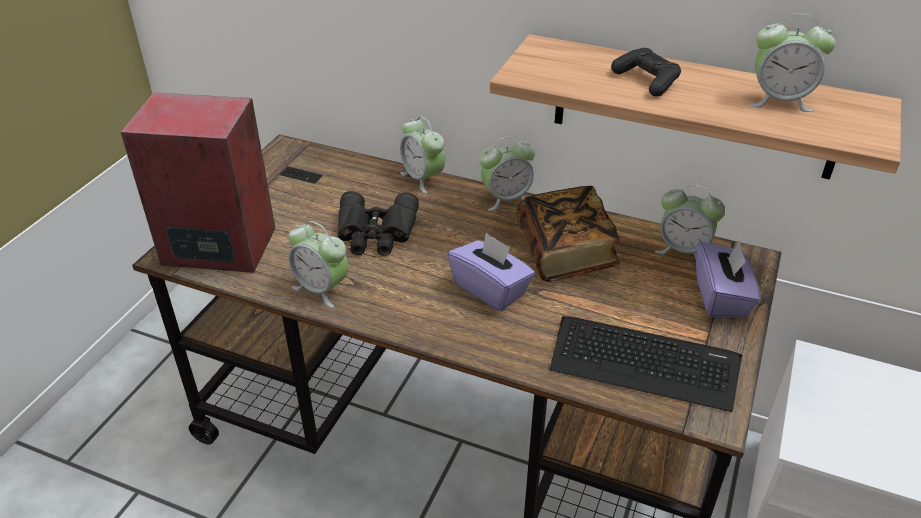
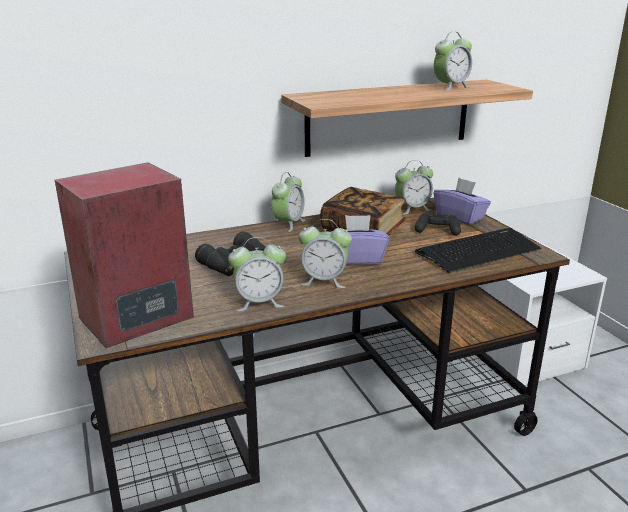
camera: 45 degrees left, 15 degrees down
alarm clock [400,117,445,193] -> alarm clock moved to [298,219,352,288]
black game controller [611,48,681,97] -> black game controller moved to [415,213,461,236]

